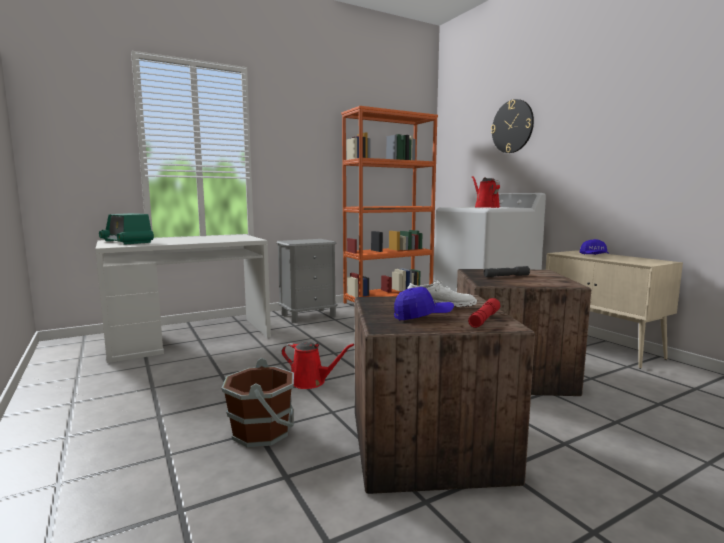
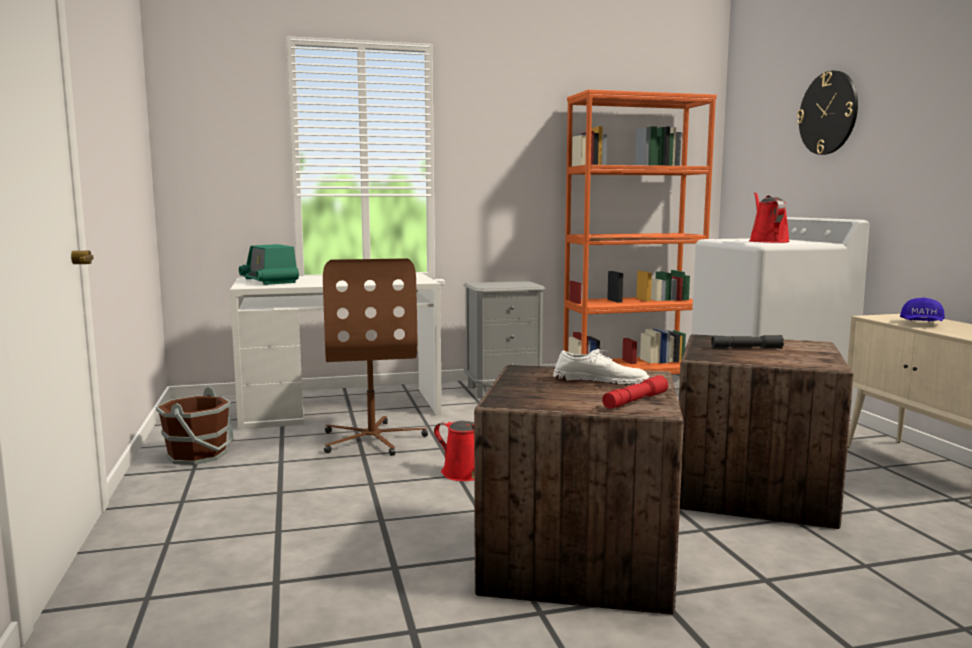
camera: 15 degrees right, 0 degrees up
brown bucket [222,358,294,447] -> brown bucket moved to [156,387,234,465]
blue cap [394,287,454,320] -> none
none -> brown office chair [323,258,428,456]

